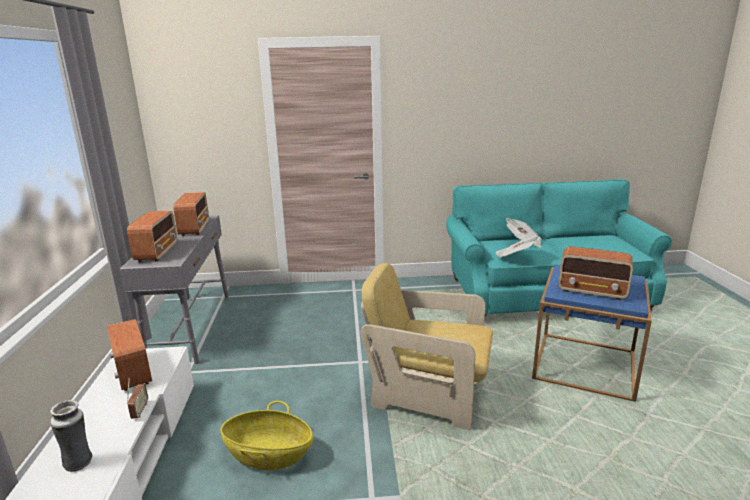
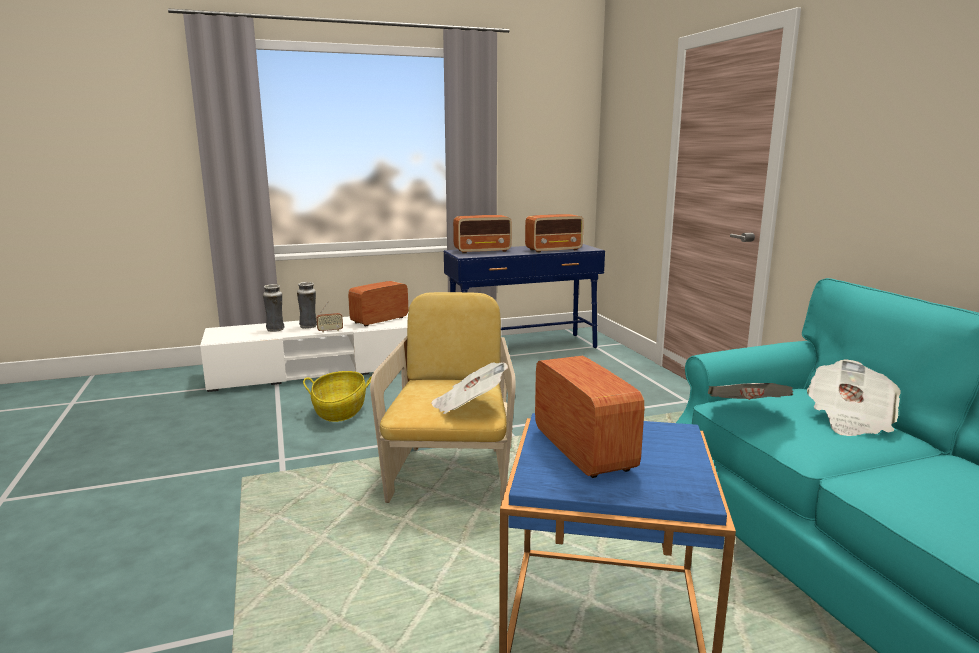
camera: 75 degrees right, 5 degrees down
grey console table [120,216,229,364] -> blue console table [444,244,605,348]
radio [558,246,633,300] -> radio turned 150 degrees clockwise [535,356,644,478]
none -> vase [297,282,317,329]
none -> newspaper [431,362,508,414]

